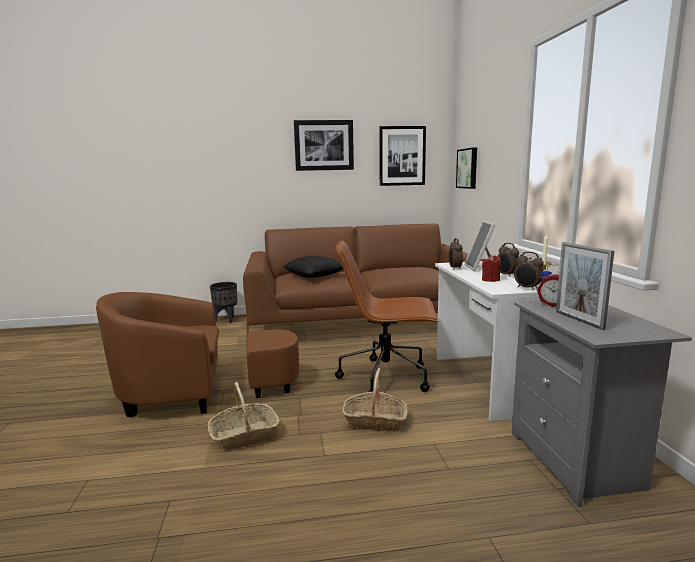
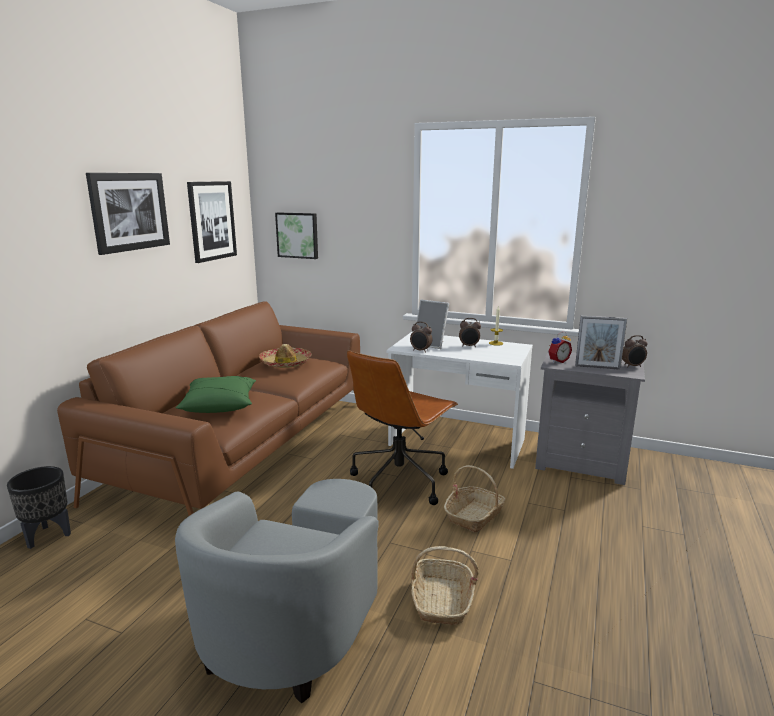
camera: 60 degrees left, 5 degrees up
brown armchair [96,292,299,417] -> grey armchair [175,479,379,703]
black pillow [283,256,343,278] -> green pillow [175,376,256,413]
red candle [482,255,501,282] -> none
alarm clock [514,252,544,291] -> alarm clock moved to [622,335,648,368]
none -> hat [259,344,311,368]

